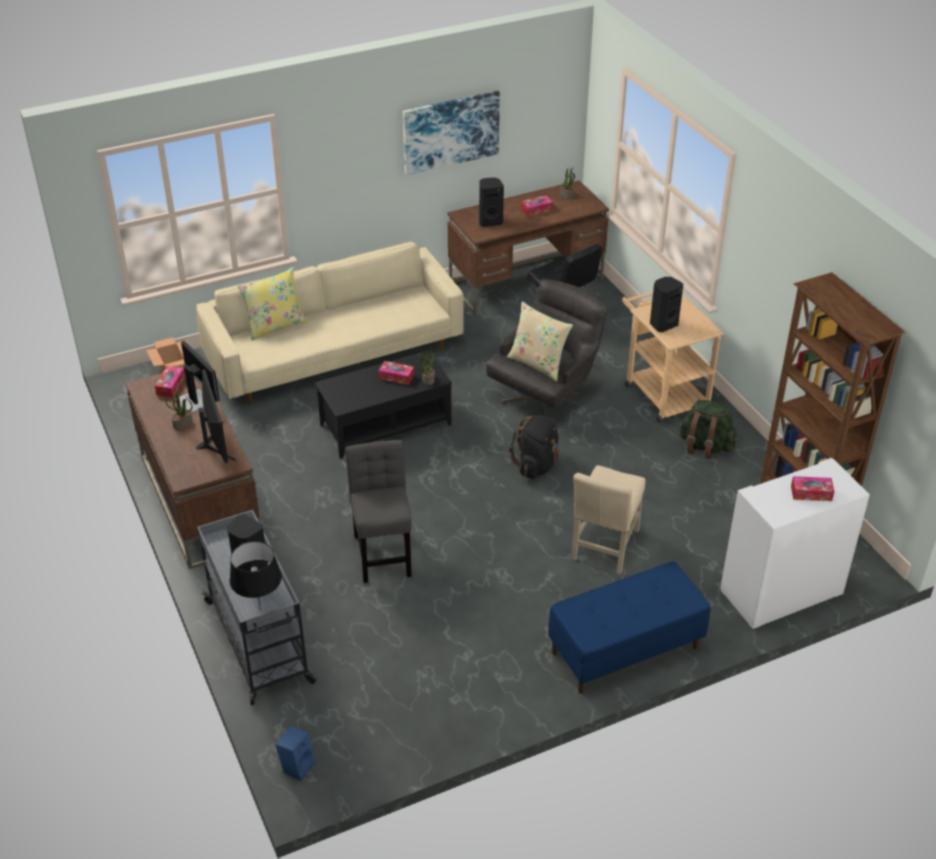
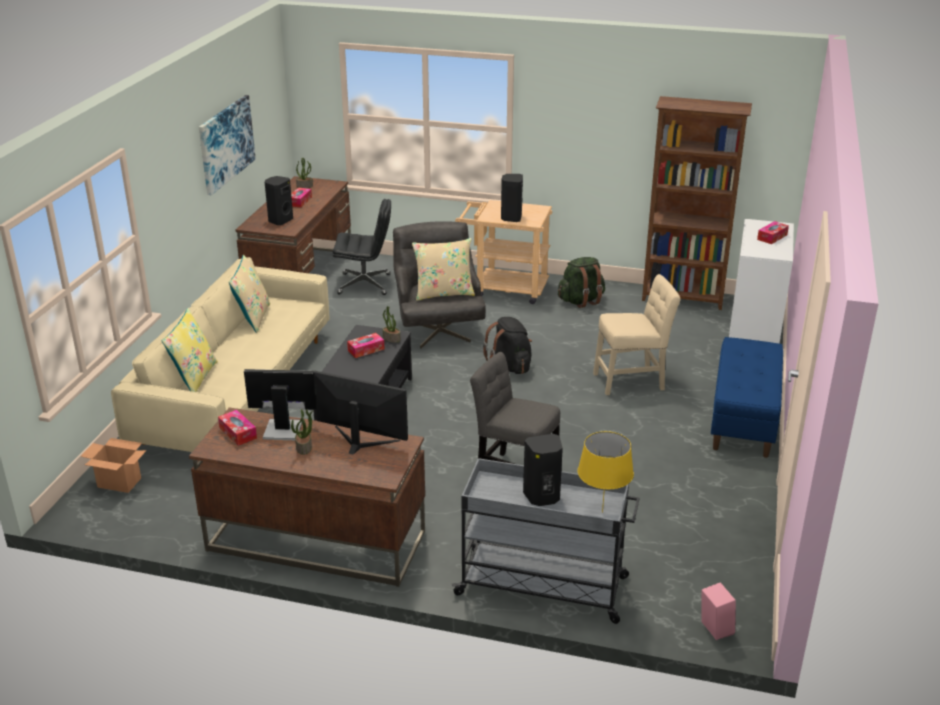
camera: 50 degrees left, 10 degrees down
black table lamp [229,541,282,611] -> yellow table lamp [578,431,634,513]
blue speaker [276,726,316,781] -> pink speaker [701,582,736,640]
beige chair [571,465,646,574] -> beige chair turned 75 degrees counterclockwise [593,274,681,395]
none -> beige pillow [229,255,270,333]

